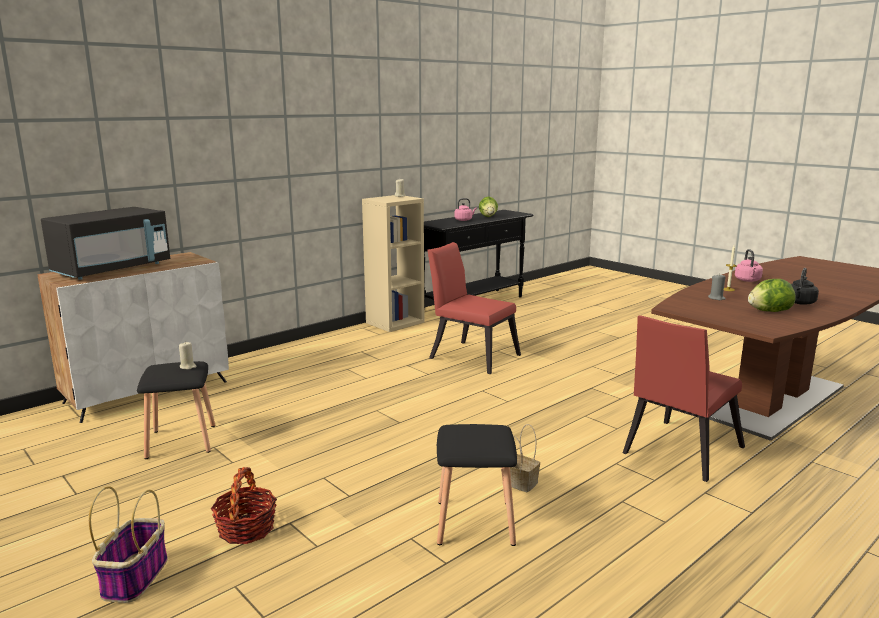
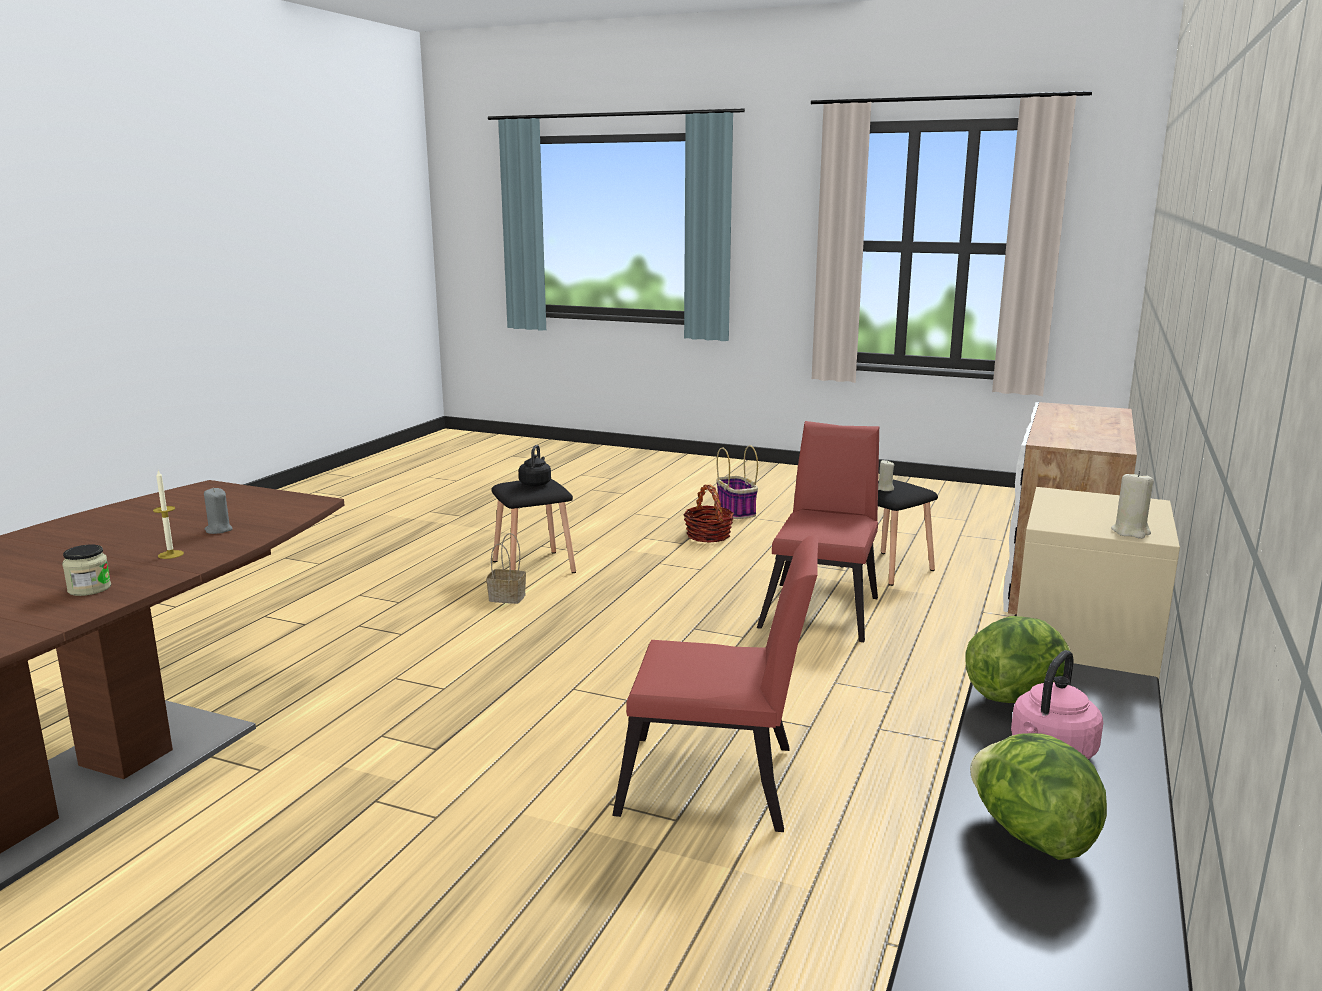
camera: 155 degrees right, 0 degrees up
black microwave [41,207,170,280] -> none
red chair [623,315,745,482] -> red chair moved to [757,421,879,642]
pink kettle [735,249,763,282] -> jar [62,544,111,596]
lettuce [748,279,796,312] -> lettuce moved to [965,616,1071,703]
black kettle [791,268,819,305] -> black kettle moved to [519,445,551,486]

